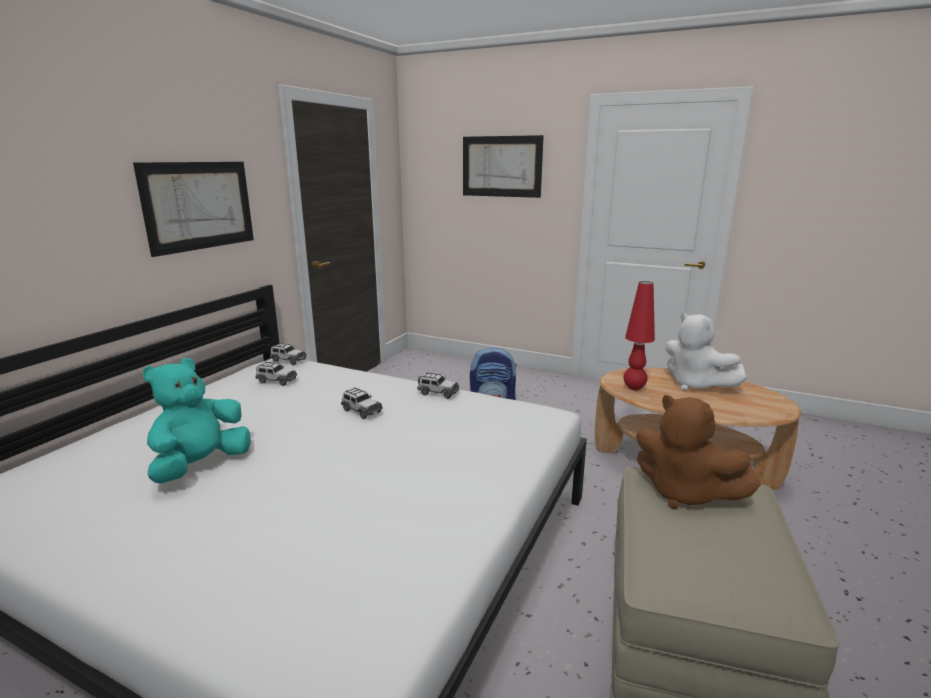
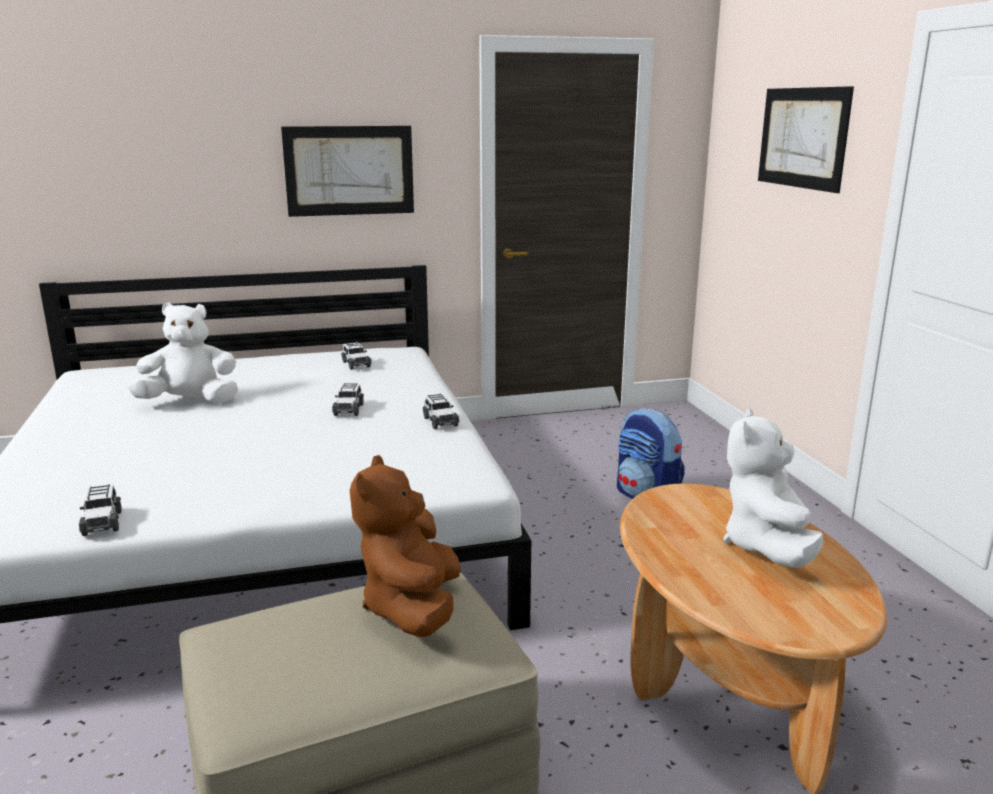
camera: 50 degrees right, 0 degrees up
turquoise plush toy [143,358,251,484] -> white plush toy [128,303,238,403]
toy car [270,343,307,365] -> toy car moved to [79,484,122,536]
red table lamp [624,281,655,390] -> none

